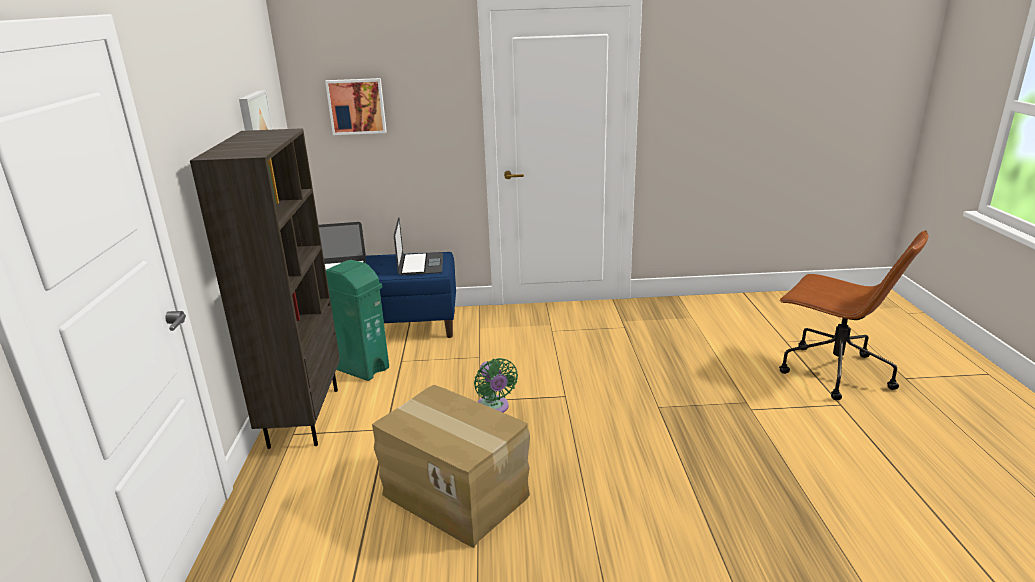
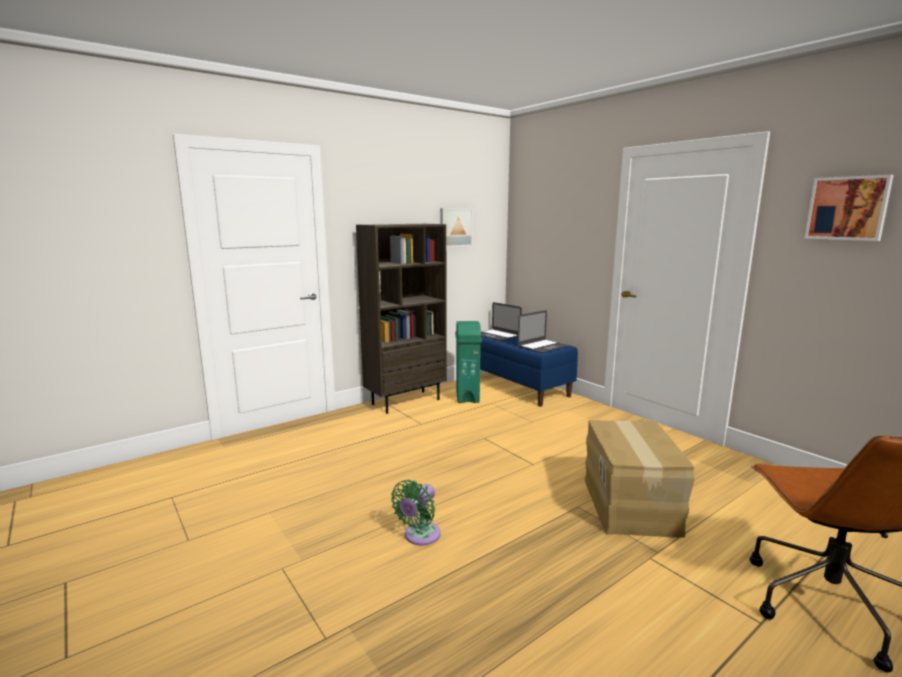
camera: 55 degrees right, 10 degrees down
picture [325,78,387,135] -> picture moved to [804,175,894,241]
cardboard box [372,385,530,548] -> cardboard box moved to [585,420,695,538]
green fan [474,358,518,413] -> green fan moved to [391,480,441,546]

